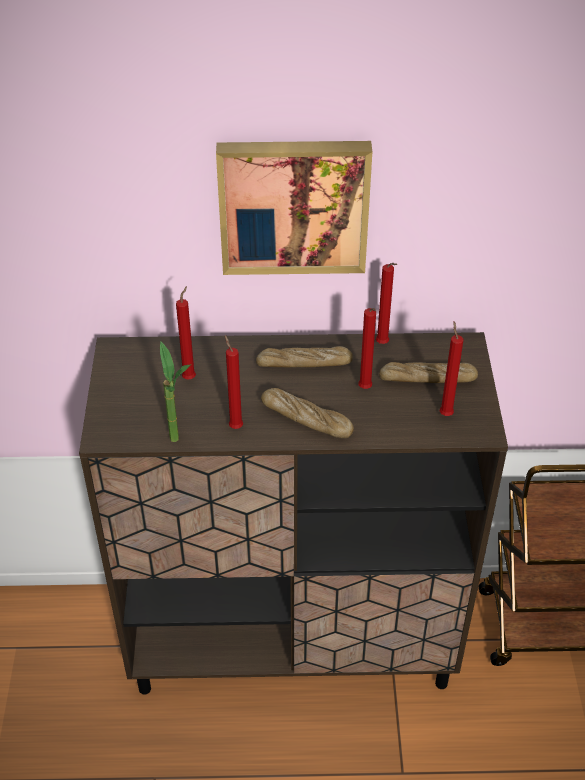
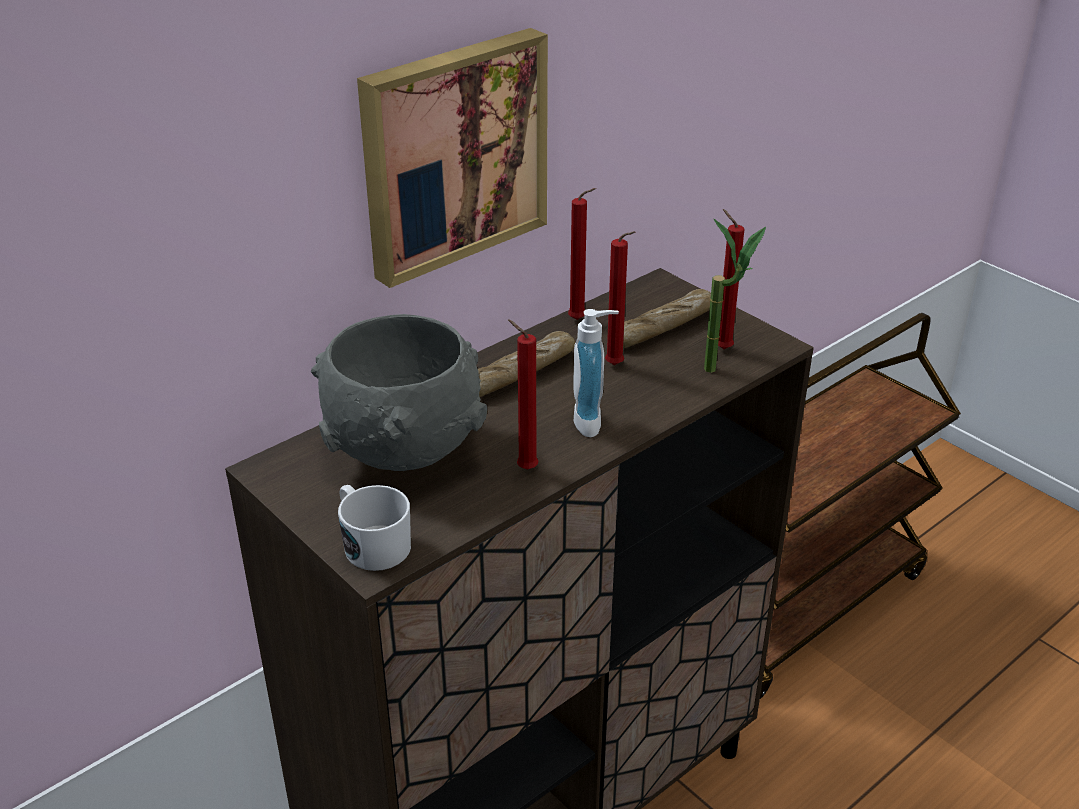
camera: 40 degrees left, 10 degrees down
potted plant [160,341,191,442] -> potted plant moved to [704,218,766,373]
red candle [176,286,196,380] -> grey bowl [311,314,487,471]
bread [261,388,354,438] -> soap dispenser [573,309,619,437]
none -> white mug [338,485,411,571]

